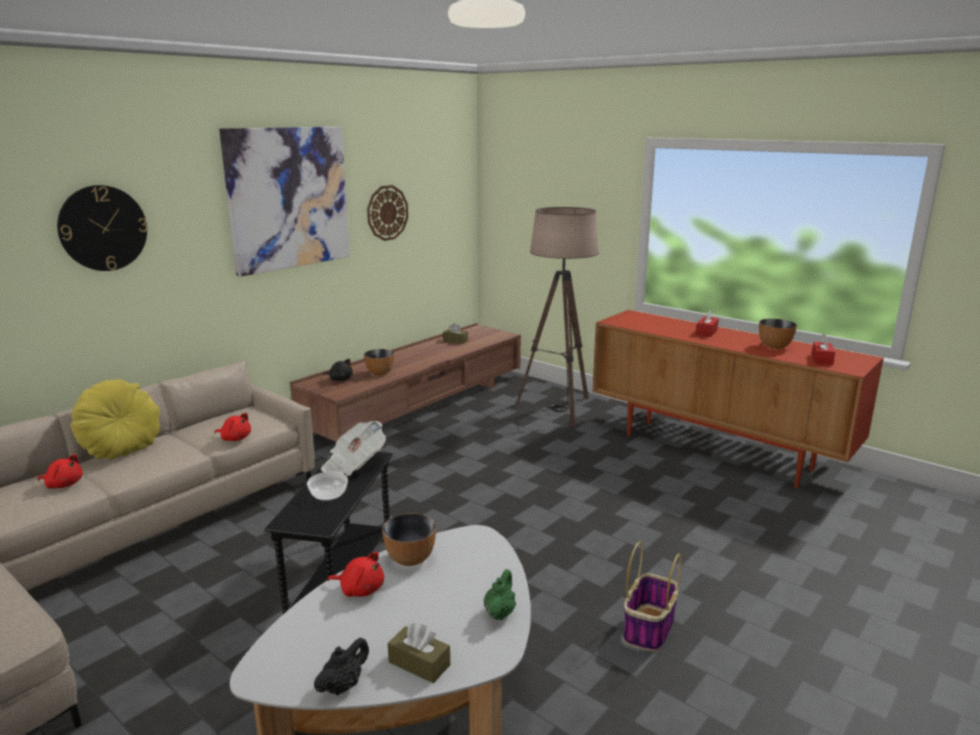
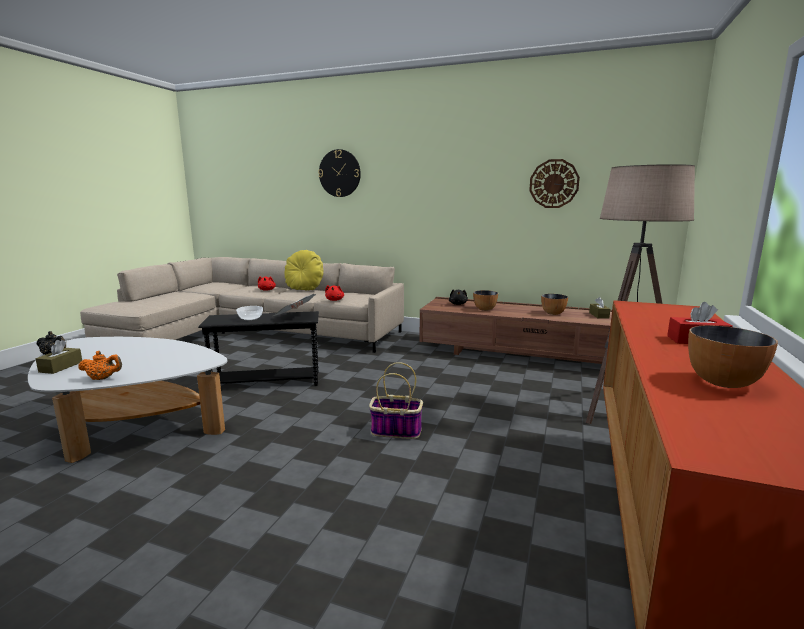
camera: 70 degrees right, 5 degrees down
picture [219,127,350,277] -> none
red plush toy [327,552,384,597] -> none
bowl [382,513,436,566] -> bowl moved to [541,294,568,315]
green teapot [484,569,516,620] -> orange teapot [78,351,122,380]
basket [623,542,682,652] -> basket moved to [369,362,423,439]
red tissue box [812,333,835,365] -> none

